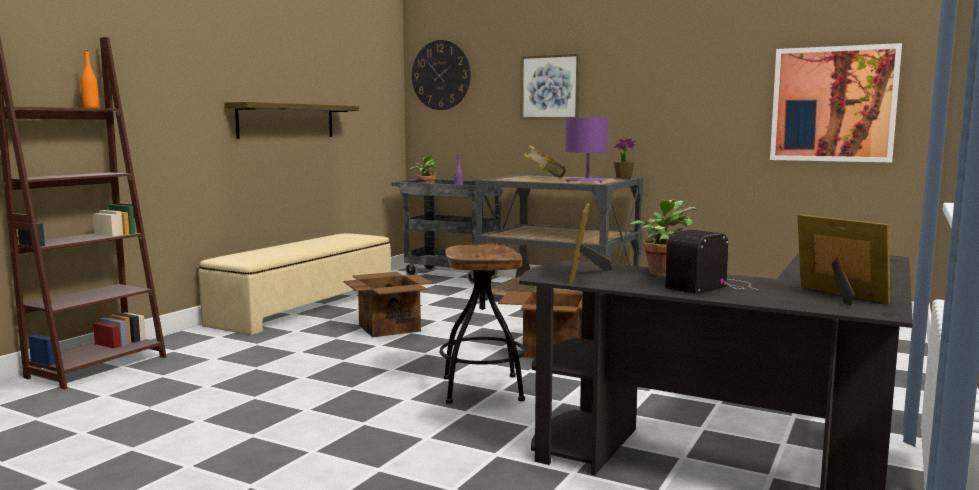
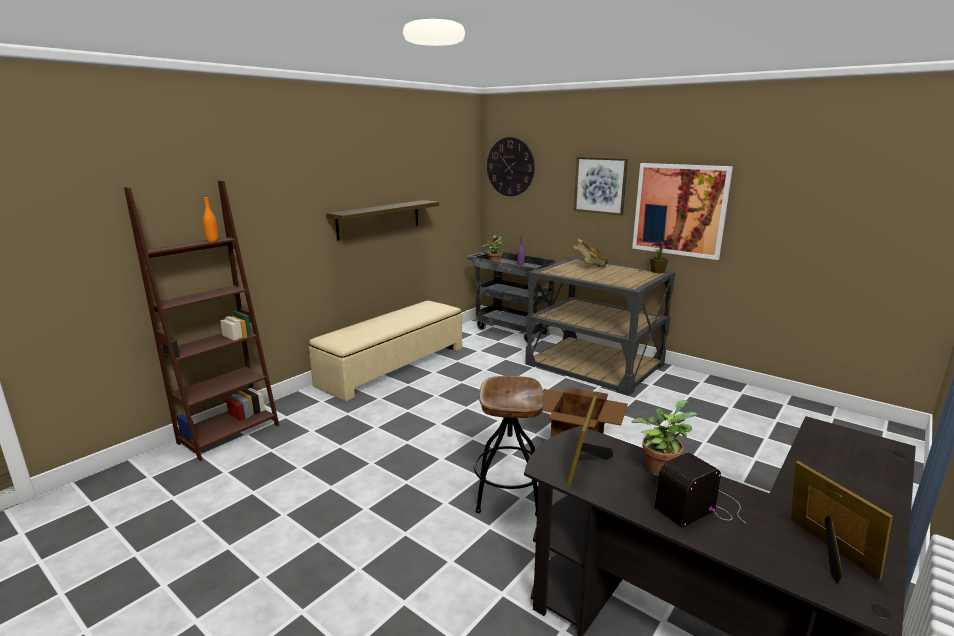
camera: 10 degrees right, 10 degrees up
cardboard box [343,272,434,337] -> none
purple table lamp [565,118,608,182] -> none
picture [770,43,902,162] -> picture moved to [632,163,733,260]

